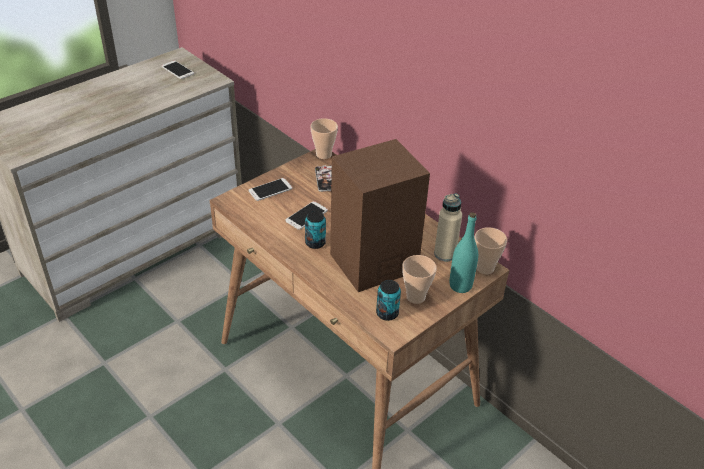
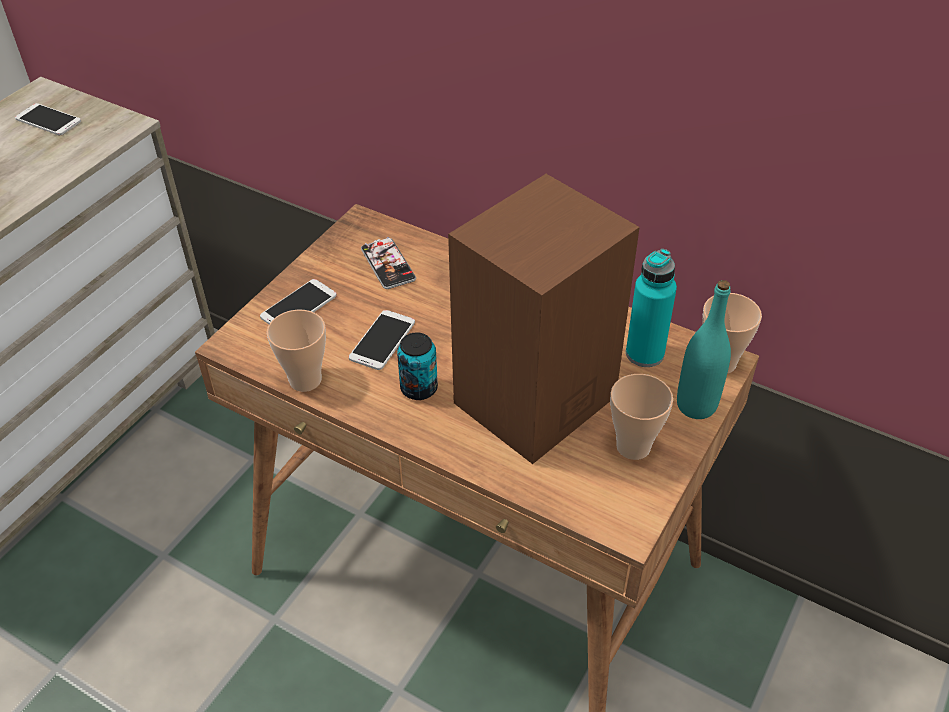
camera: 15 degrees left, 5 degrees up
cup [310,118,338,159] -> cup moved to [267,310,326,392]
can [376,280,401,321] -> none
beige bottle [434,193,462,261] -> turquoise bottle [626,249,677,367]

